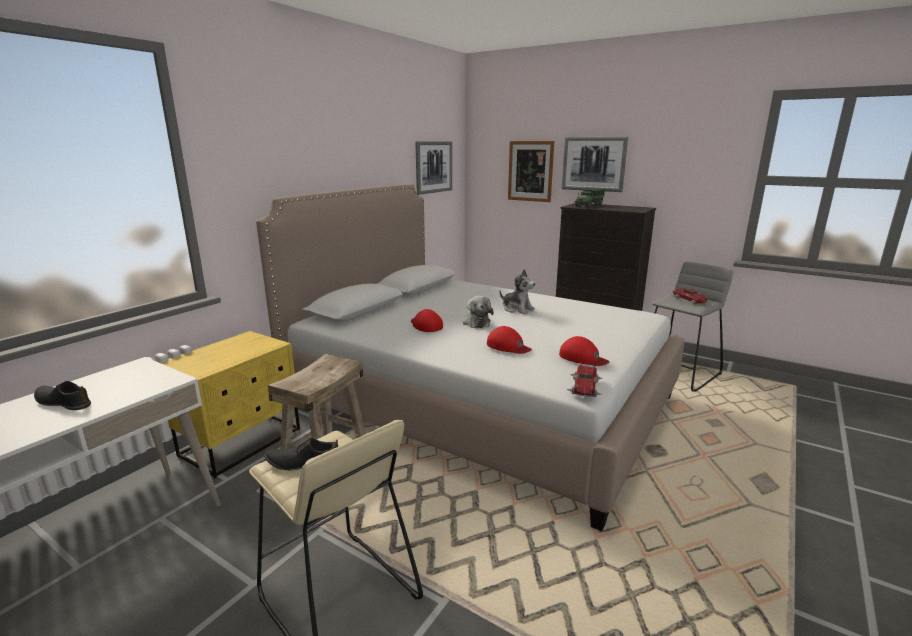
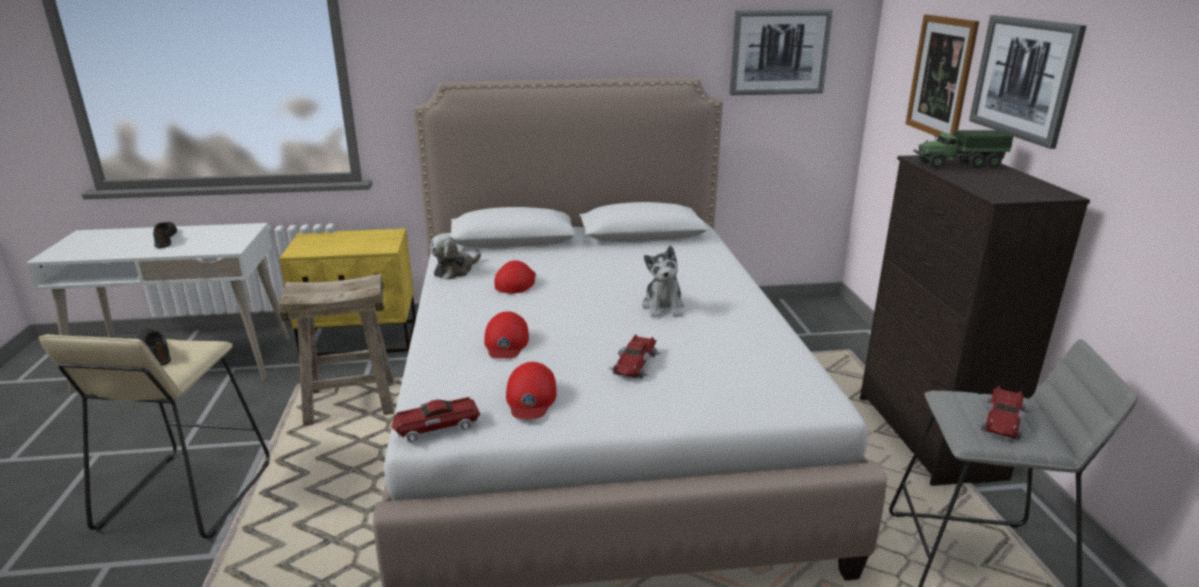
camera: 50 degrees right, 5 degrees up
plush toy [463,296,494,328] -> plush toy moved to [430,235,481,280]
none -> toy car [609,334,661,379]

